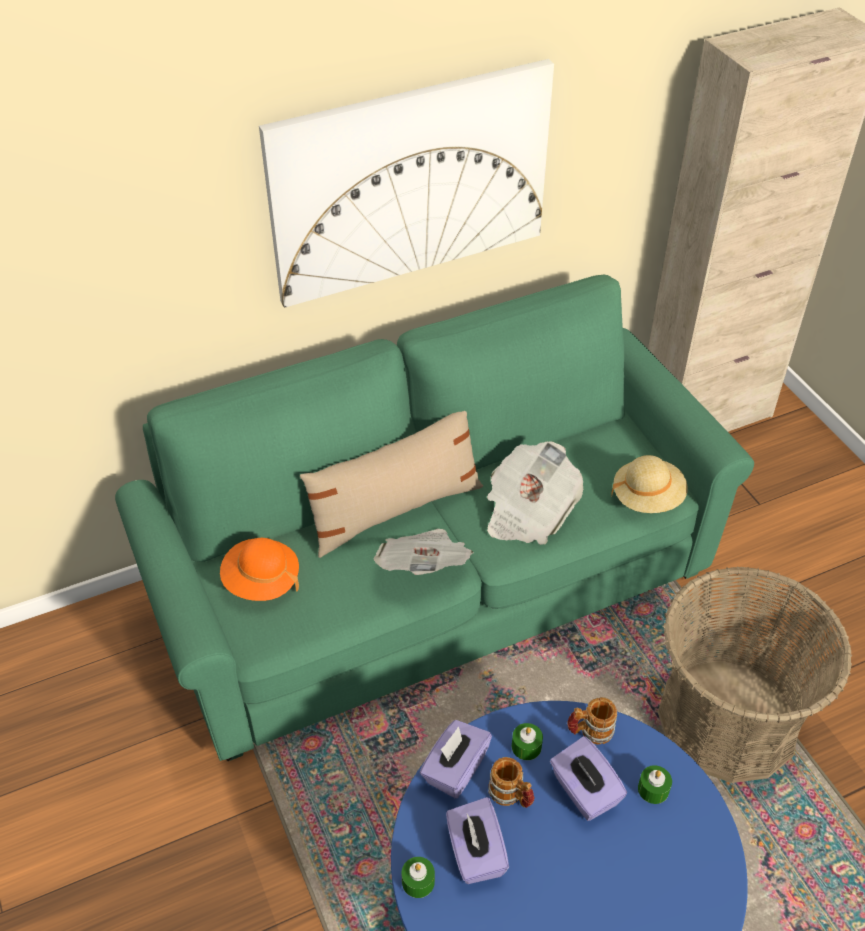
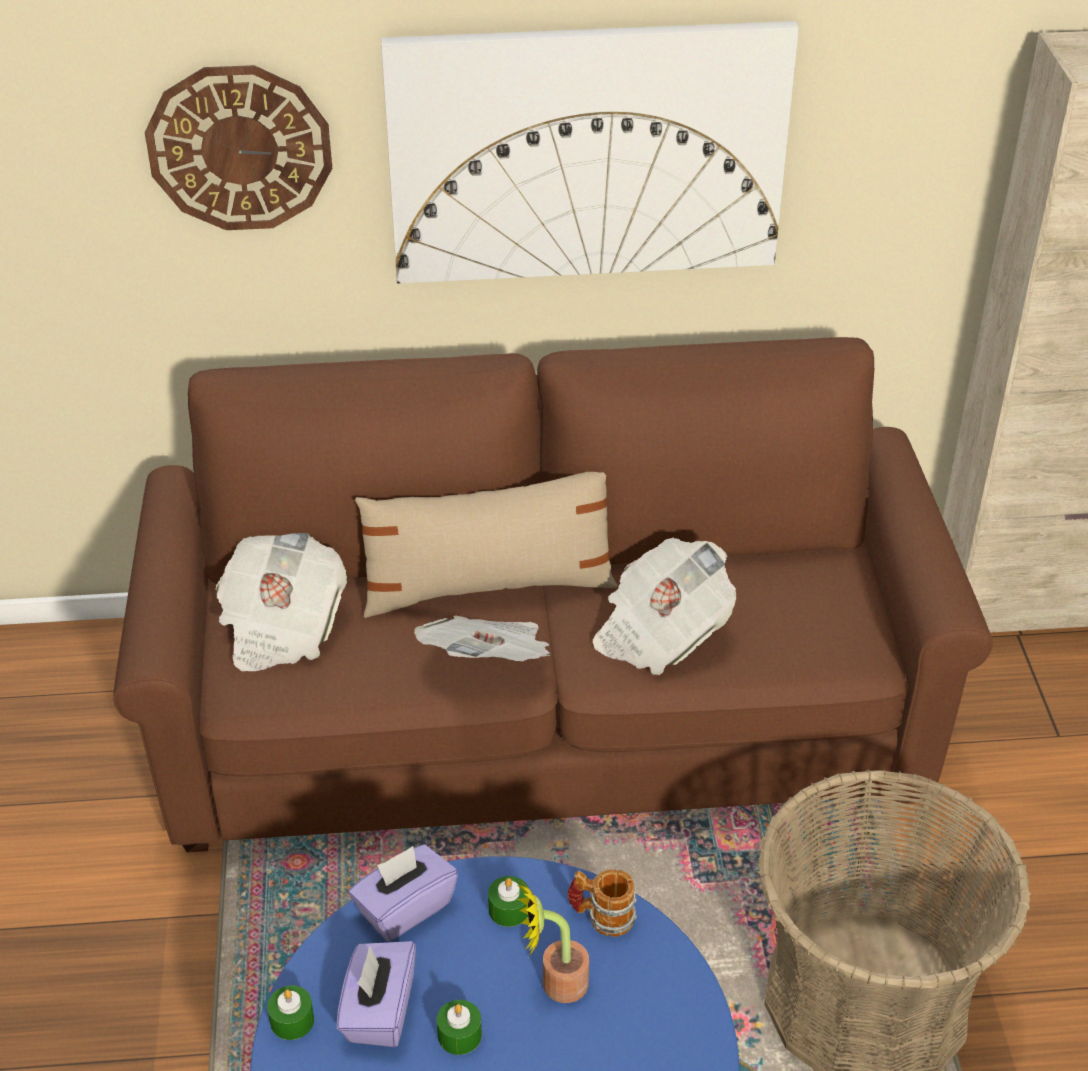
camera: 20 degrees right, 5 degrees down
green sofa [115,275,754,761] -> brown sofa [113,337,993,852]
orange hat [220,538,299,601] -> newspaper [215,533,347,672]
mug [488,757,535,808] -> none
purple tissue box [550,736,627,821] -> potted plant [517,880,589,1003]
beige hat [611,455,688,513] -> none
green candle [638,765,672,804] -> green candle moved to [437,1000,482,1055]
none -> wall clock [145,65,332,230]

